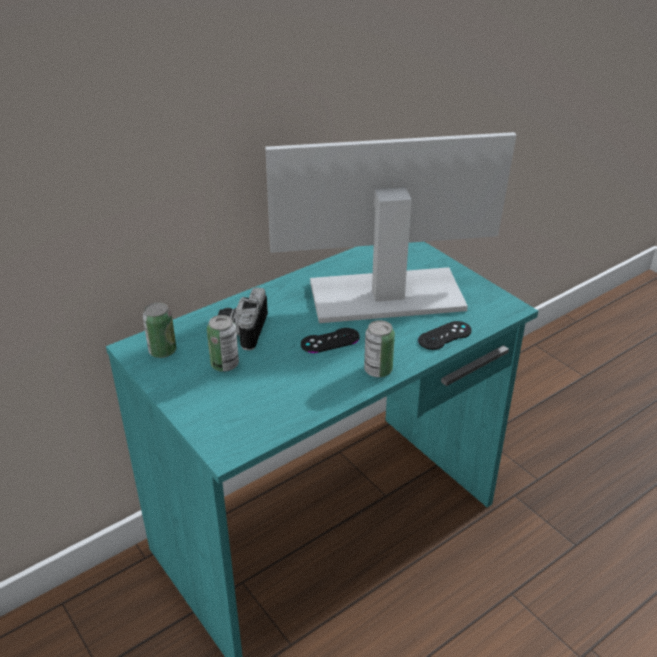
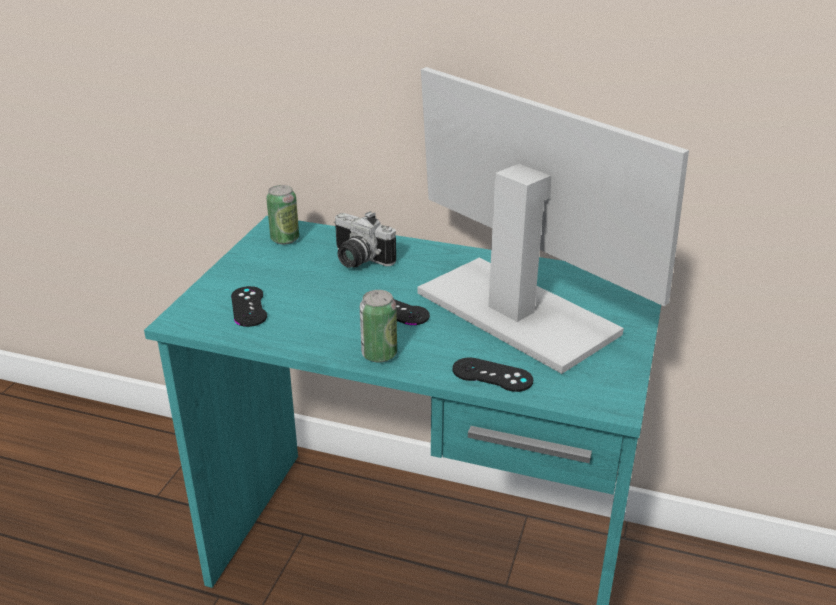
camera: 55 degrees right, 5 degrees down
can [207,315,239,372] -> none
camera [218,288,268,350] -> camera turned 120 degrees counterclockwise [334,211,396,268]
none -> black game controller [231,286,267,327]

